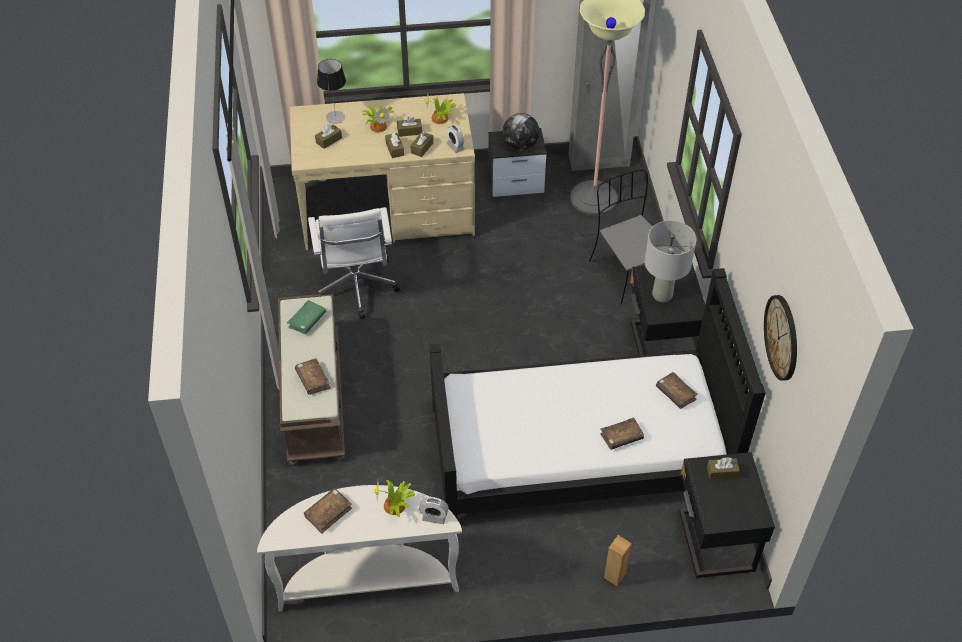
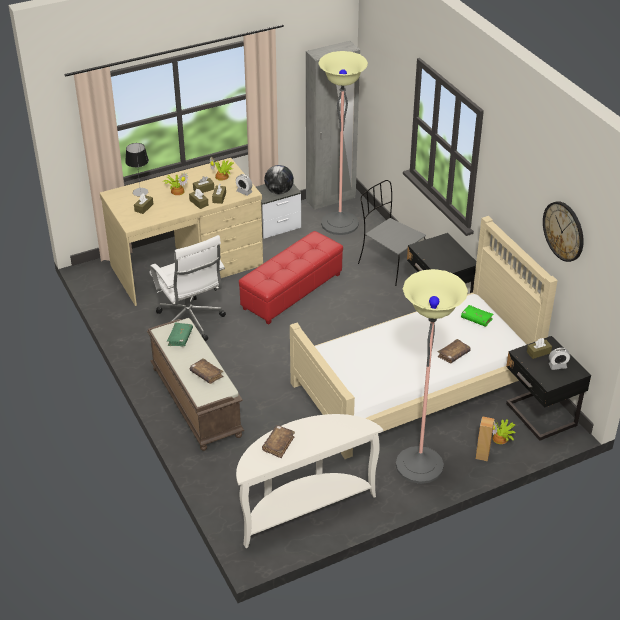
camera: 20 degrees left, 10 degrees down
potted plant [375,480,415,517] -> potted plant moved to [492,419,516,444]
alarm clock [419,497,449,524] -> alarm clock moved to [549,348,570,370]
black bed [429,268,766,520] -> beige bed [290,216,558,459]
grey table lamp [645,220,697,303] -> none
brown book [656,372,698,409] -> green book [461,305,493,327]
none -> red ottoman [239,231,343,325]
none -> floor lamp [396,269,468,484]

